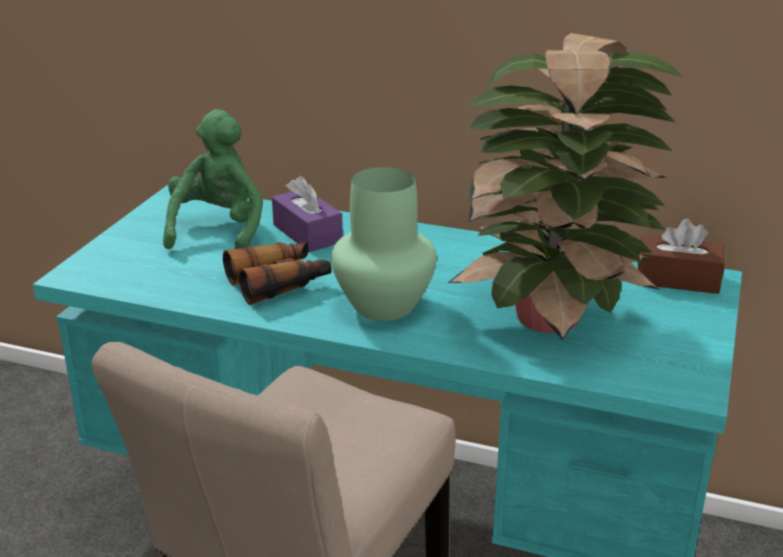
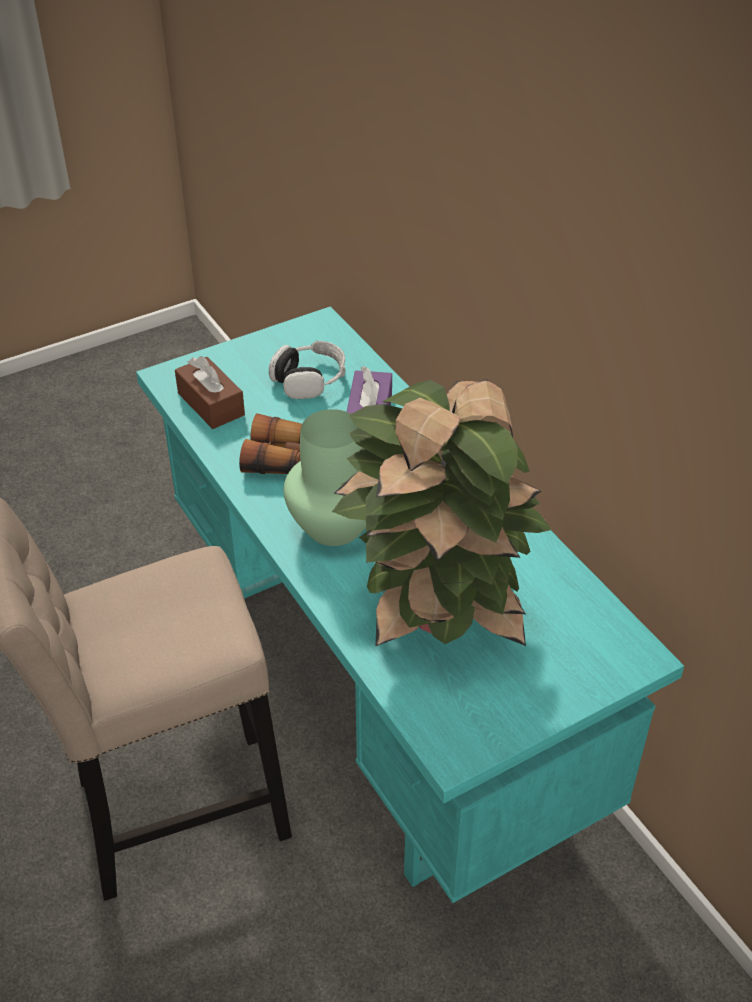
camera: 40 degrees right, 15 degrees up
green plush toy [163,109,263,249] -> headphones [269,341,345,399]
brown tissue box [637,219,725,294] -> brown tissue box moved to [175,356,245,429]

